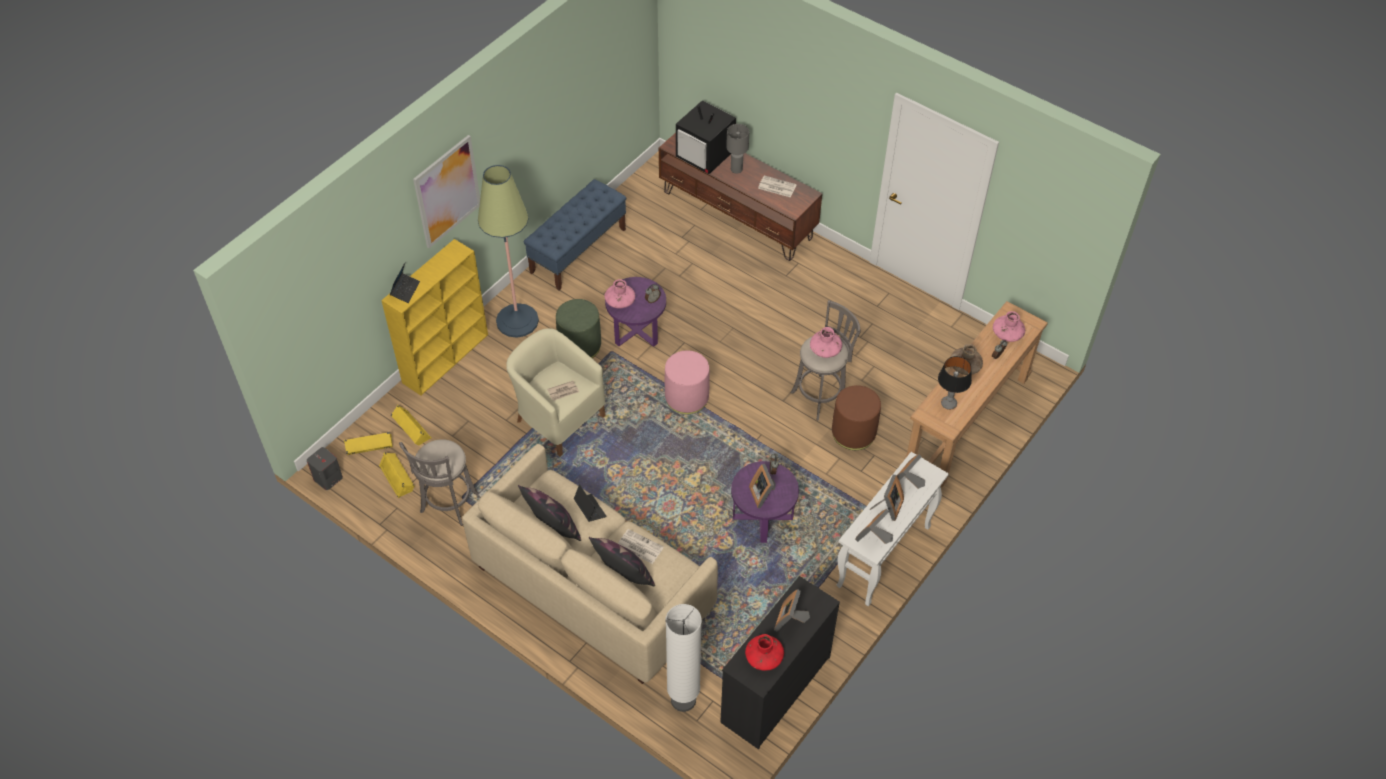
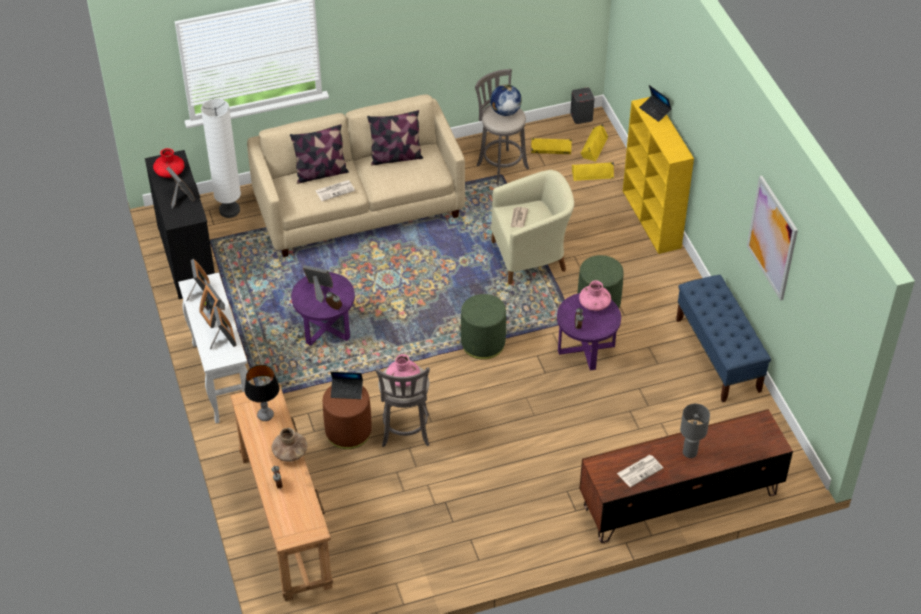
camera: 125 degrees right, 5 degrees down
picture [413,135,480,248] -> picture moved to [747,176,798,301]
floor lamp [478,165,539,338] -> none
laptop [574,484,607,522] -> laptop moved to [331,372,363,399]
pink ottoman [665,350,710,414] -> green ottoman [461,294,506,360]
television [676,100,736,174] -> none
pink vase [993,311,1025,342] -> none
none -> globe [490,84,522,116]

